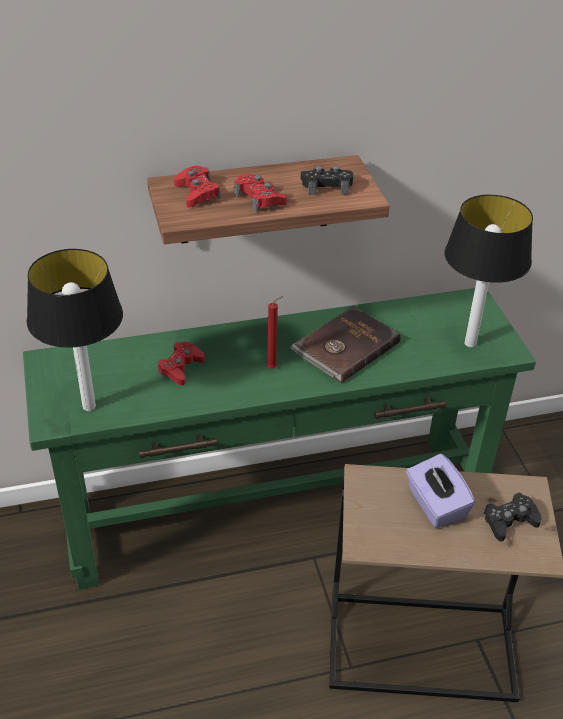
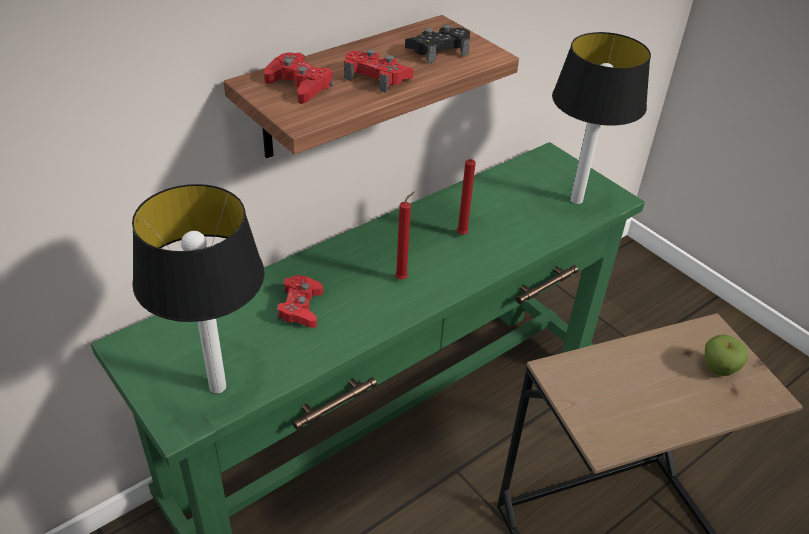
camera: 25 degrees left, 0 degrees up
brown book [290,306,400,383] -> red candle [457,158,476,235]
purple tissue box [406,454,475,528] -> none
black game controller [484,492,542,542] -> apple [705,335,748,376]

